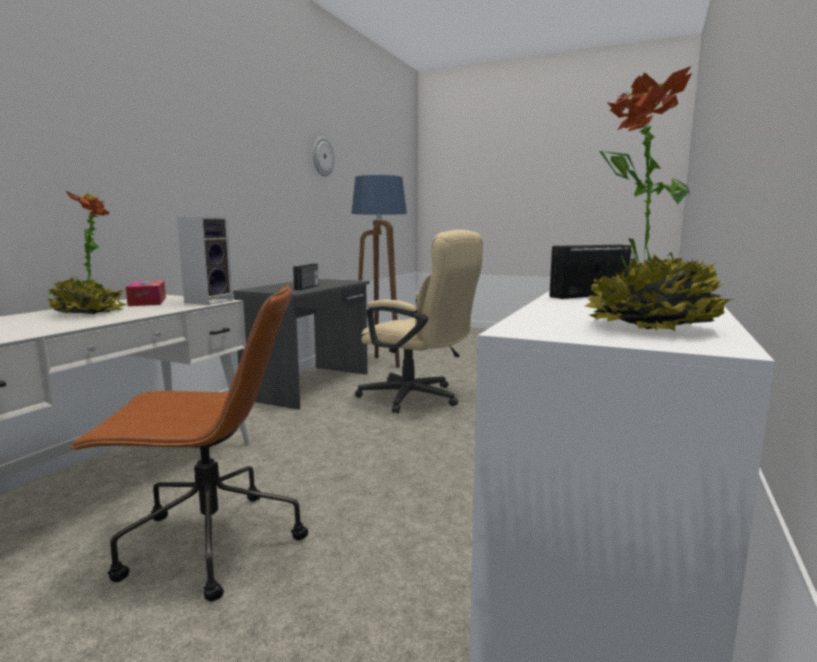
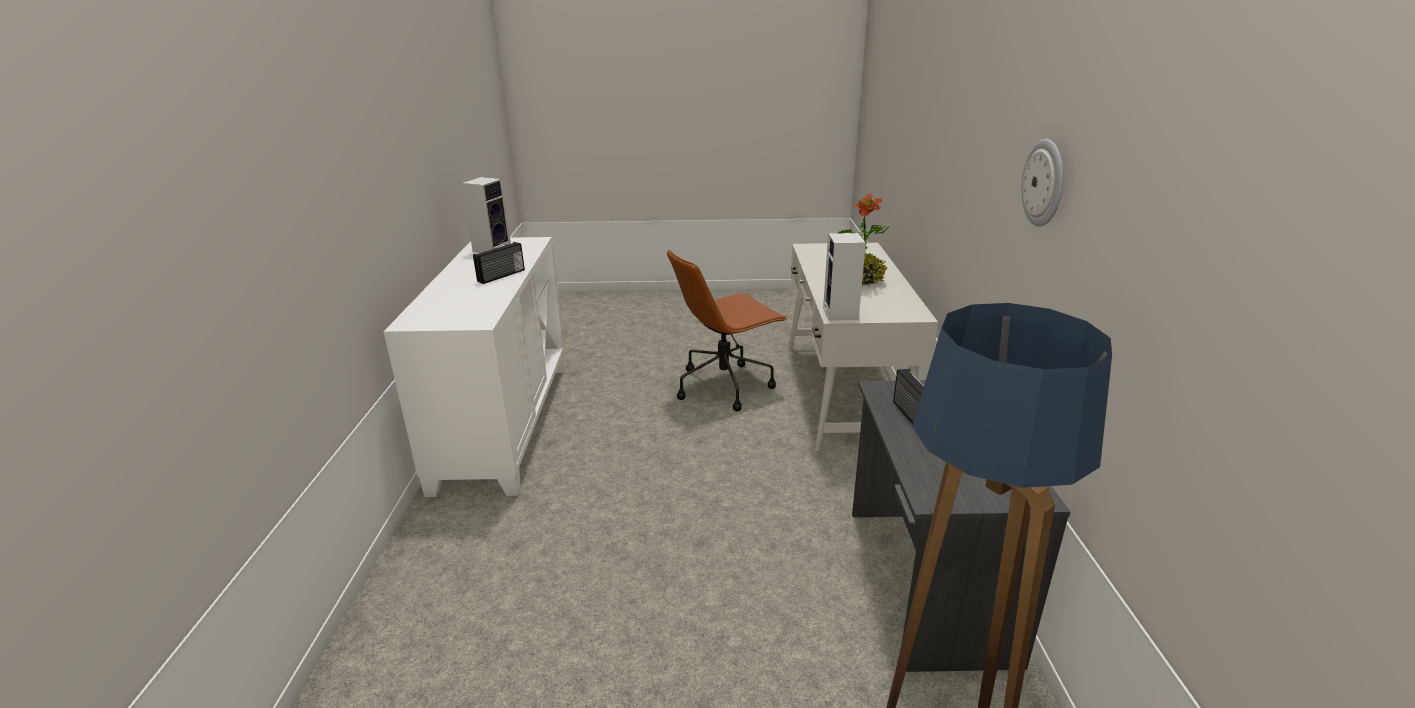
camera: 155 degrees right, 15 degrees up
tissue box [126,280,166,306] -> none
wall clock [313,137,335,176] -> wall clock moved to [1021,139,1063,227]
beige office chair [355,230,483,413] -> none
potted plant [585,66,735,331] -> speaker [461,177,511,253]

